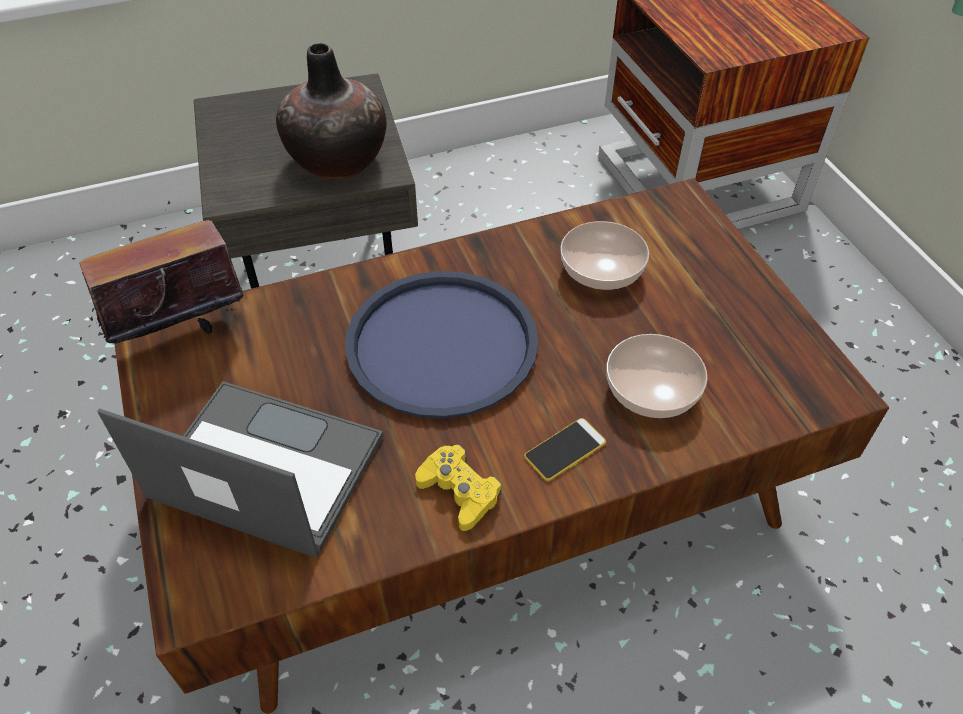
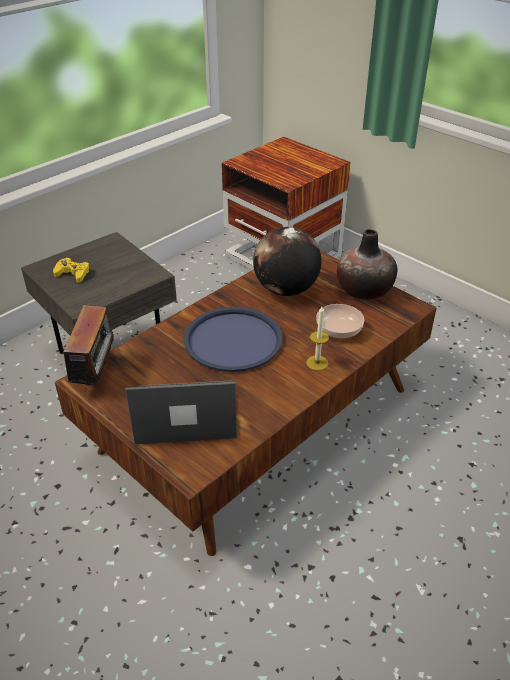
camera: 25 degrees left, 10 degrees down
radio [79,201,245,344] -> radio turned 150 degrees clockwise [64,305,118,392]
vase [276,43,386,179] -> vase moved to [337,229,397,300]
yellow game controller [415,445,501,531] -> yellow game controller moved to [53,258,90,283]
phone [524,418,606,481] -> candle [306,306,329,371]
bowl [560,221,649,290] -> globe [253,227,322,296]

